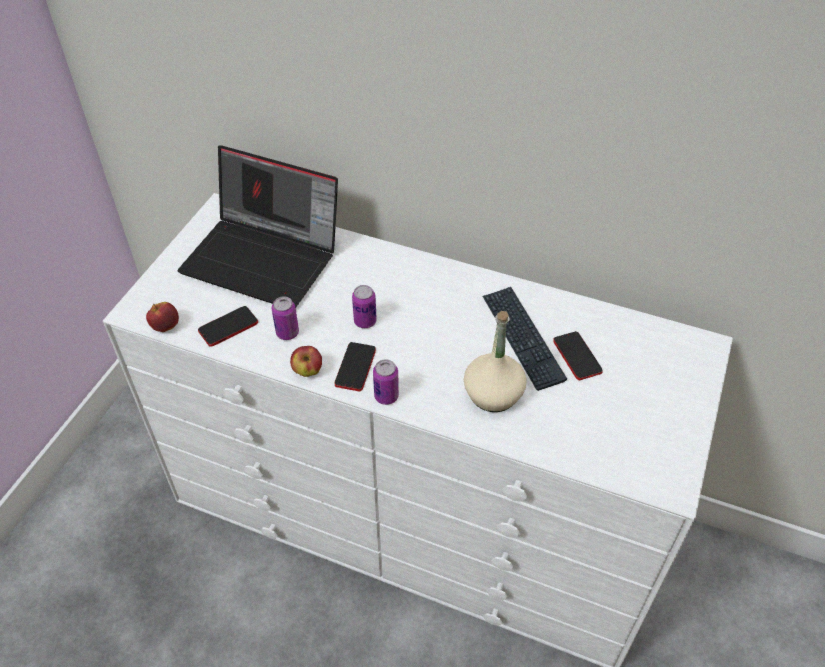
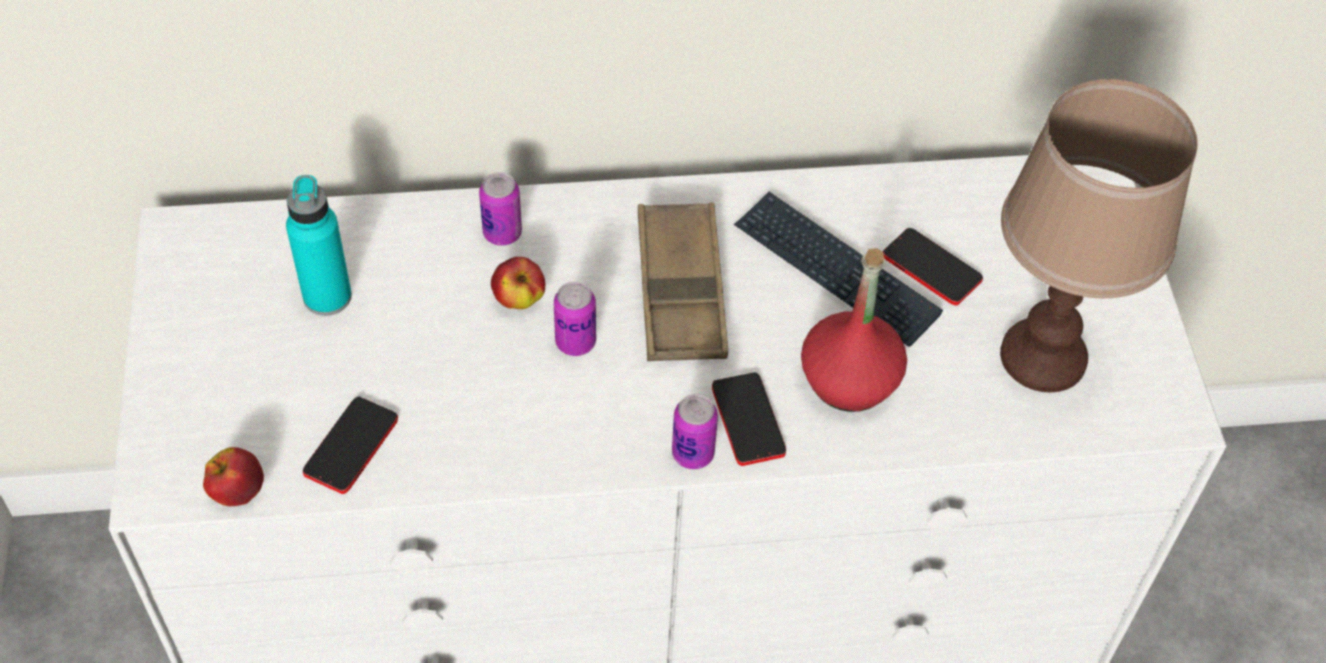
camera: 30 degrees left, 5 degrees up
laptop [178,145,338,307] -> turquoise bottle [286,175,352,316]
can [272,296,299,340] -> can moved to [479,172,522,246]
apple [290,346,322,377] -> apple moved to [491,257,545,309]
phone [335,342,376,392] -> phone moved to [712,372,786,466]
beige bottle [464,311,527,412] -> red bottle [801,248,907,412]
none -> brown tray [638,202,728,361]
none -> brown table lamp [1000,79,1198,393]

